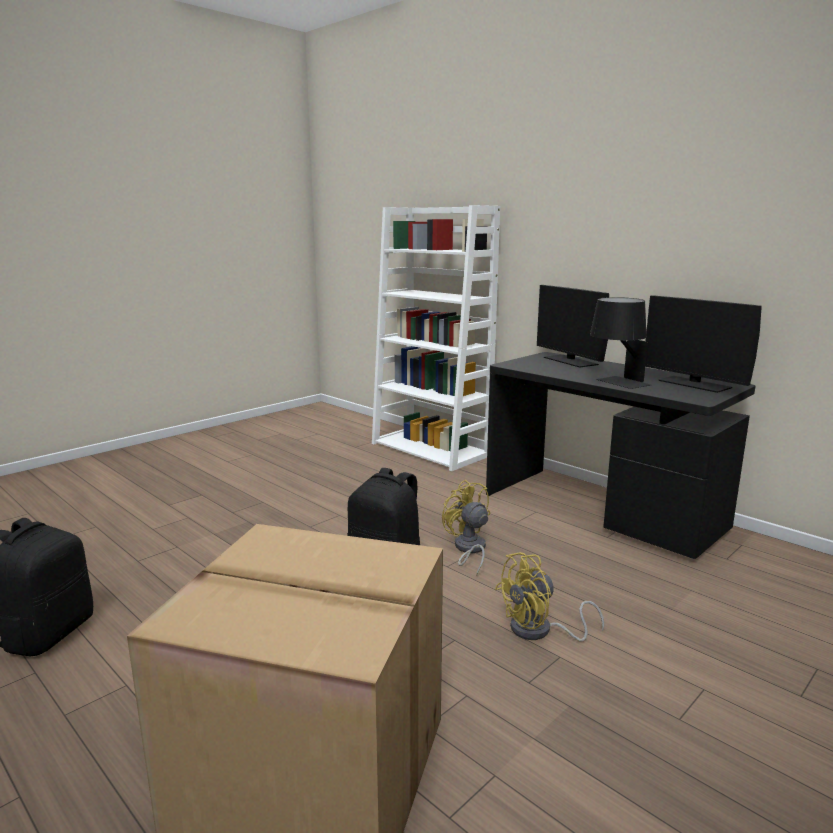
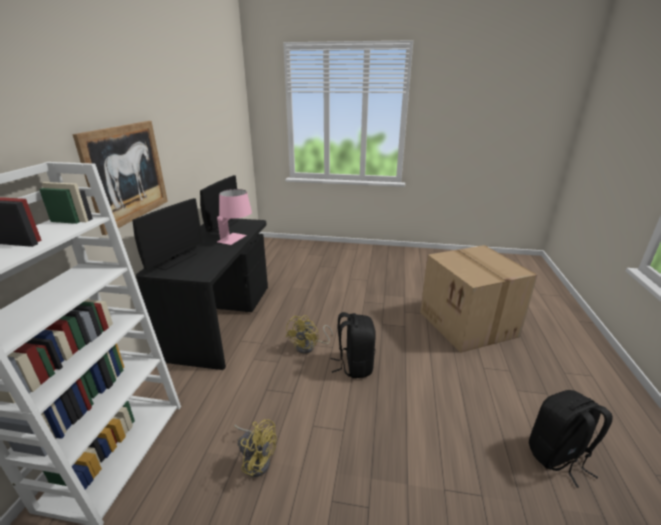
camera: 125 degrees left, 10 degrees up
yellow fan [495,552,604,642] -> yellow fan moved to [234,419,277,477]
black table lamp [590,297,651,389] -> pink table lamp [217,189,252,245]
none -> picture [72,121,168,235]

